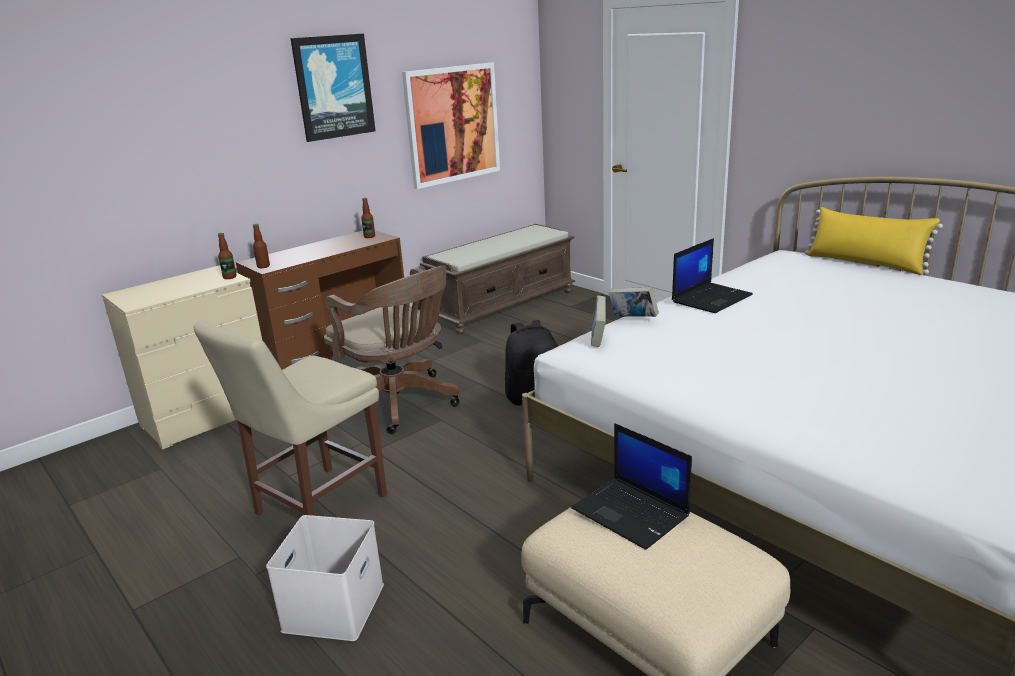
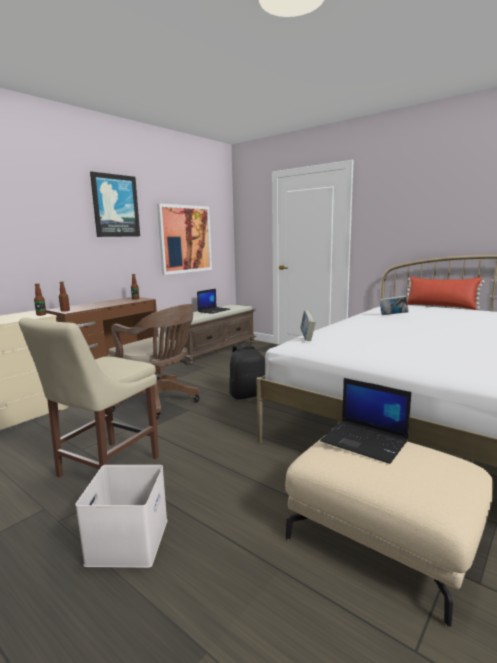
camera: 10 degrees left, 10 degrees down
book [609,287,659,317] -> book moved to [379,295,409,315]
laptop [672,238,753,313] -> laptop moved to [197,289,230,314]
yellow pillow [805,207,943,275] -> red pillow [406,276,485,310]

